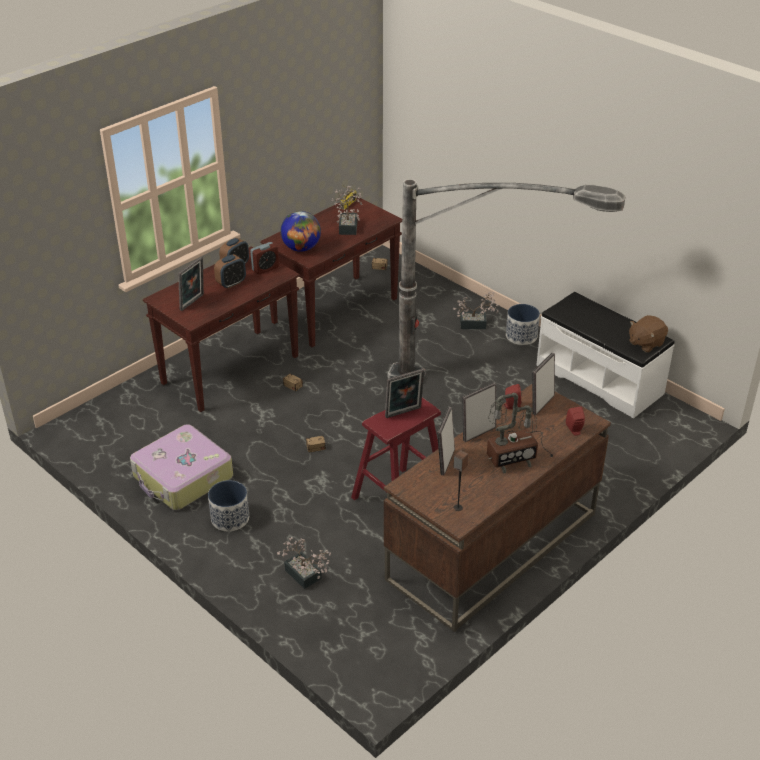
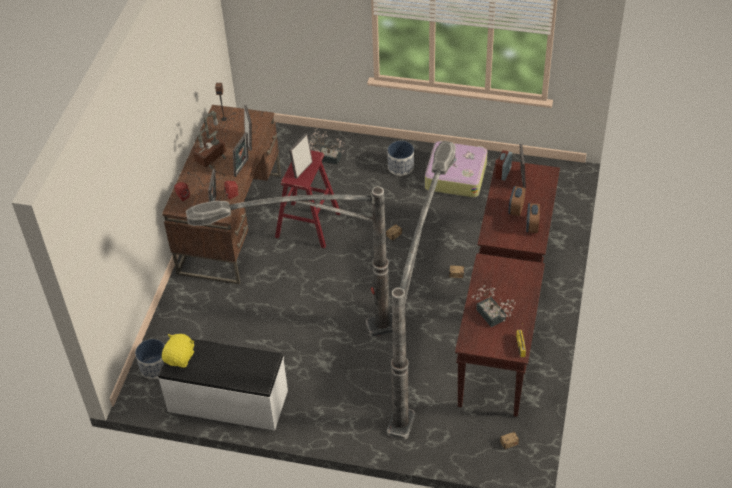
camera: 150 degrees right, 10 degrees up
alarm clock [250,242,279,275] -> alarm clock moved to [496,150,512,181]
globe [280,211,321,252] -> none
potted plant [453,291,499,329] -> none
planter [506,304,540,345] -> planter moved to [135,339,165,379]
brown plush toy [629,315,668,353] -> yellow plush toy [162,334,194,368]
none -> floor lamp [387,141,456,440]

